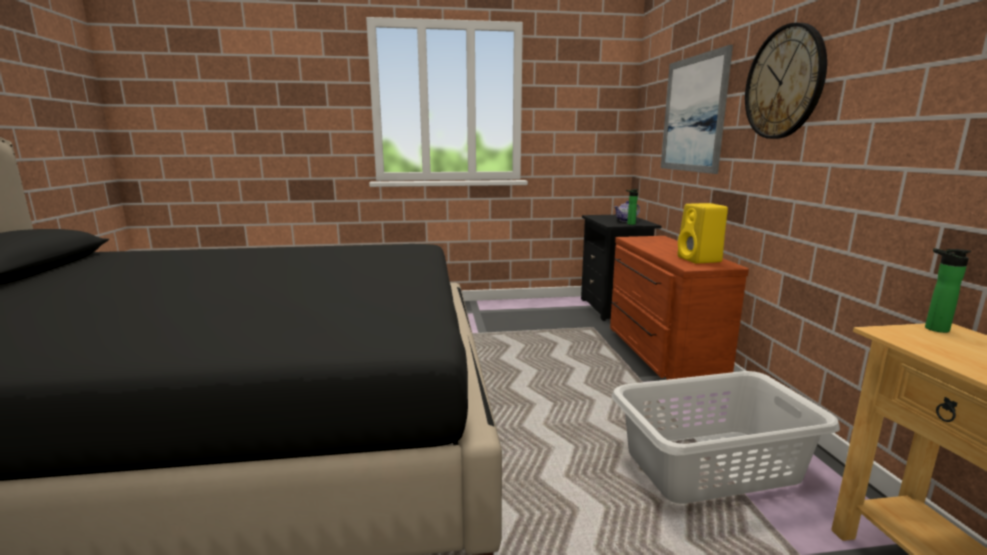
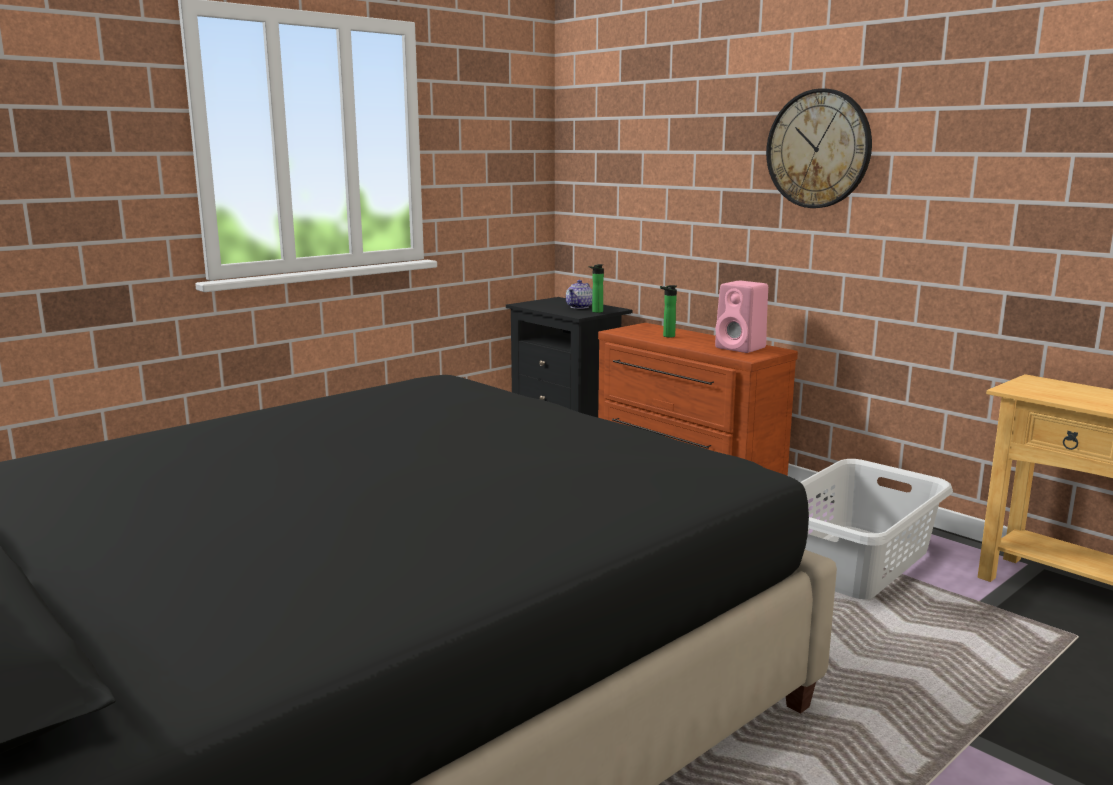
camera: 35 degrees left, 0 degrees up
picture [661,45,733,174] -> none
yellow speaker [678,203,728,264] -> pink speaker [715,280,768,353]
bottle [925,248,971,333] -> bottle moved to [660,285,677,338]

